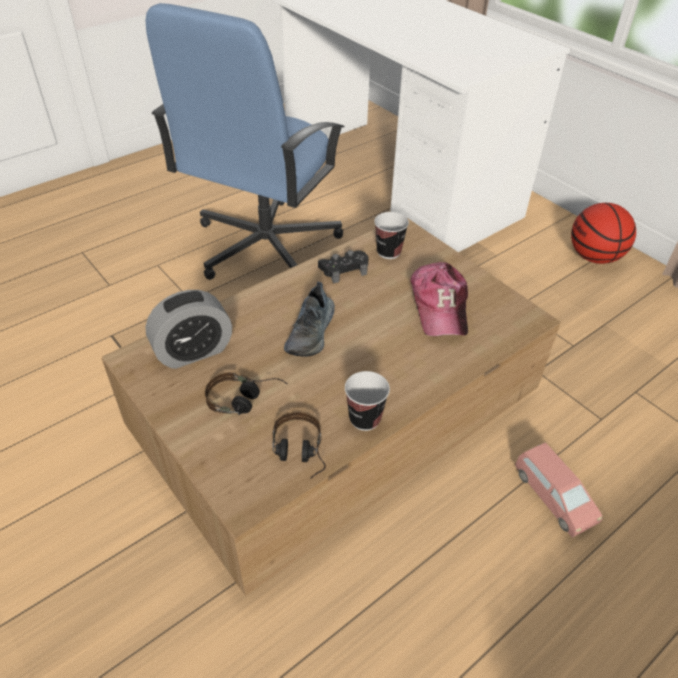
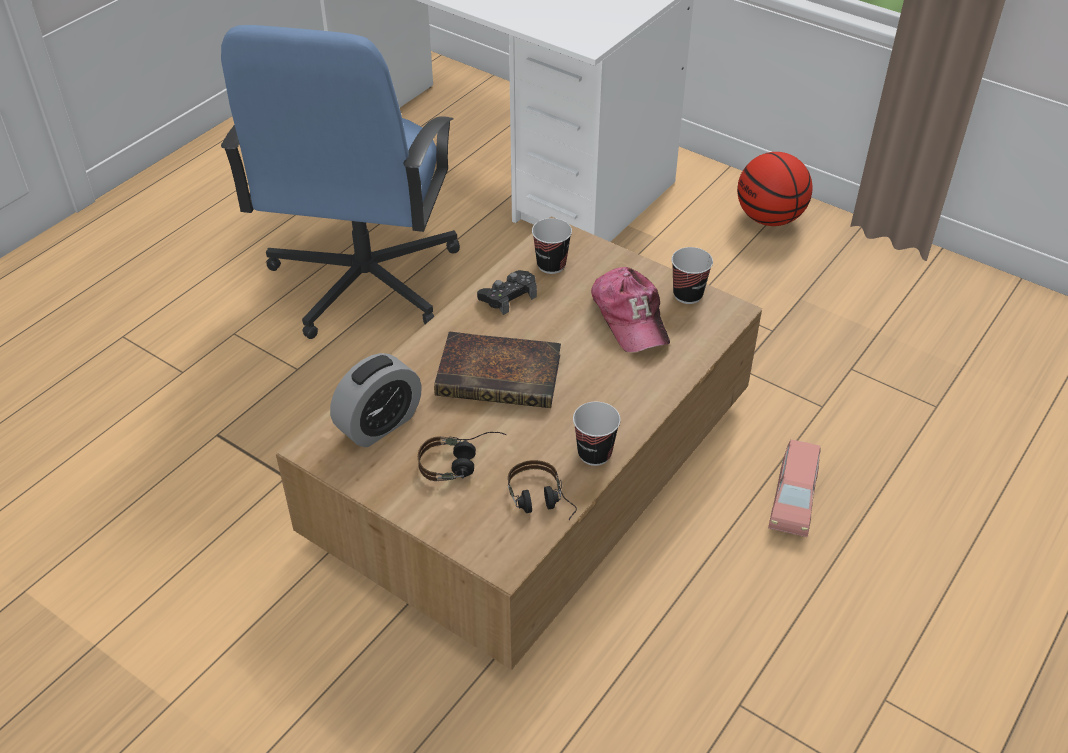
camera: 15 degrees left, 0 degrees up
shoe [284,282,335,357] -> book [434,331,561,408]
pink toy car [515,442,602,538] -> pink toy car turned 60 degrees clockwise [768,440,820,537]
none -> cup [671,247,713,304]

